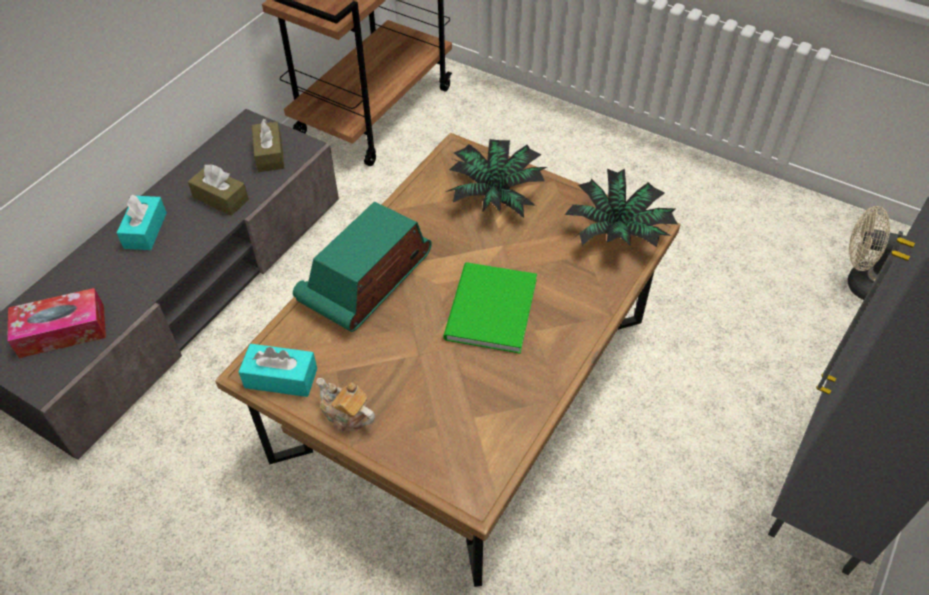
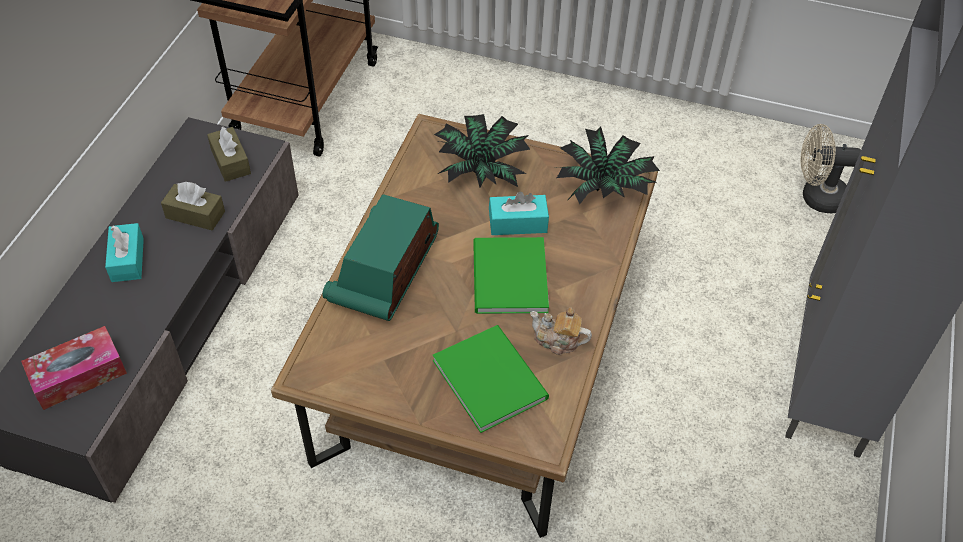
camera: 15 degrees left, 0 degrees up
turquoise tissue box [239,344,317,397] -> turquoise tissue box moved to [489,191,549,235]
teapot [316,378,375,432] -> teapot moved to [530,307,592,355]
none -> green book [432,325,549,433]

